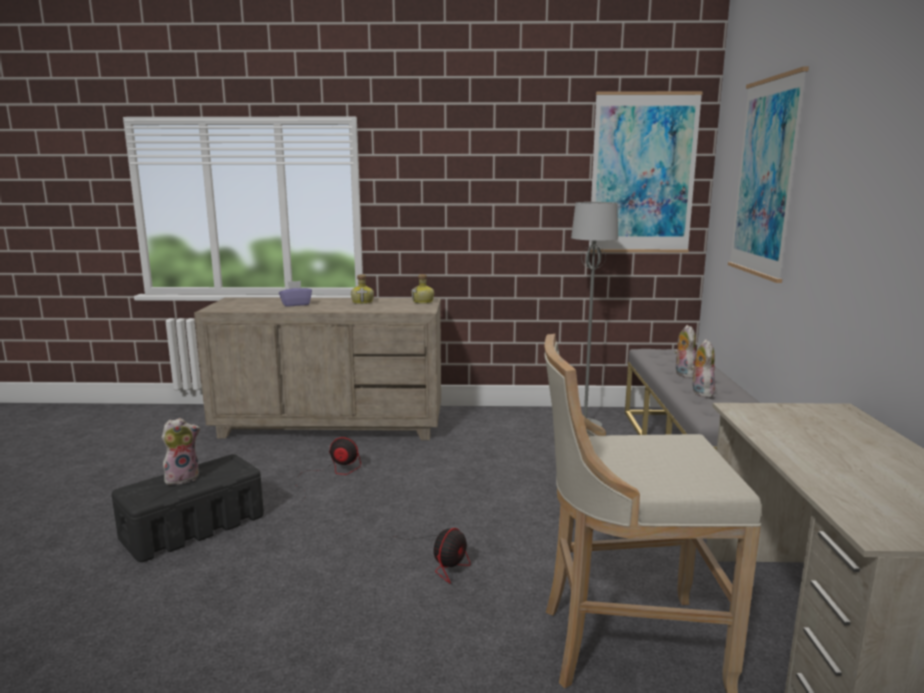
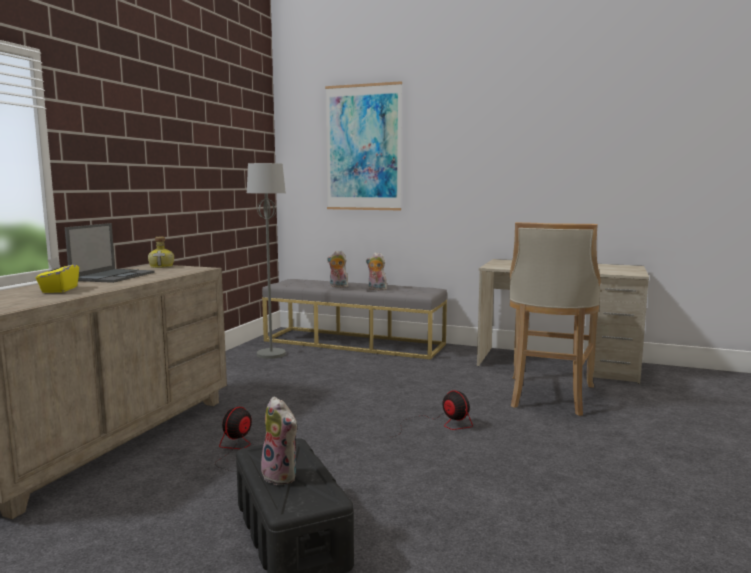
camera: 70 degrees left, 5 degrees down
plush toy [161,418,200,485] -> plush toy turned 150 degrees clockwise [258,397,297,485]
purple tissue box [279,281,312,307] -> yellow tissue box [35,257,79,293]
bottle [351,274,374,304] -> laptop [65,223,154,283]
picture [589,91,703,252] -> none

